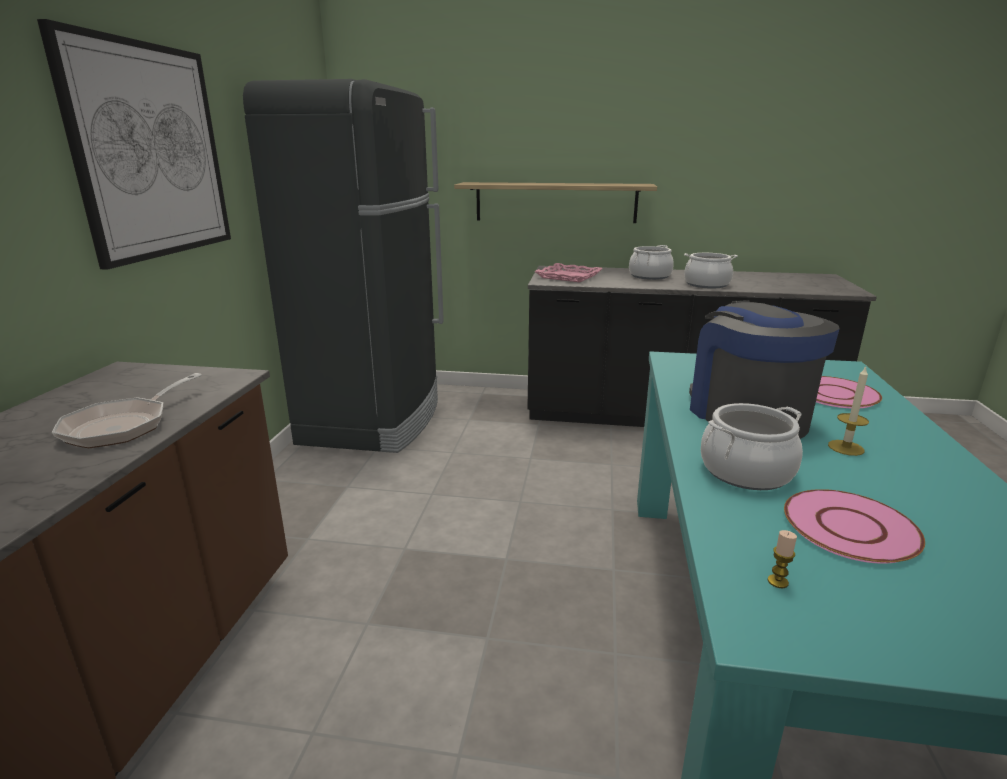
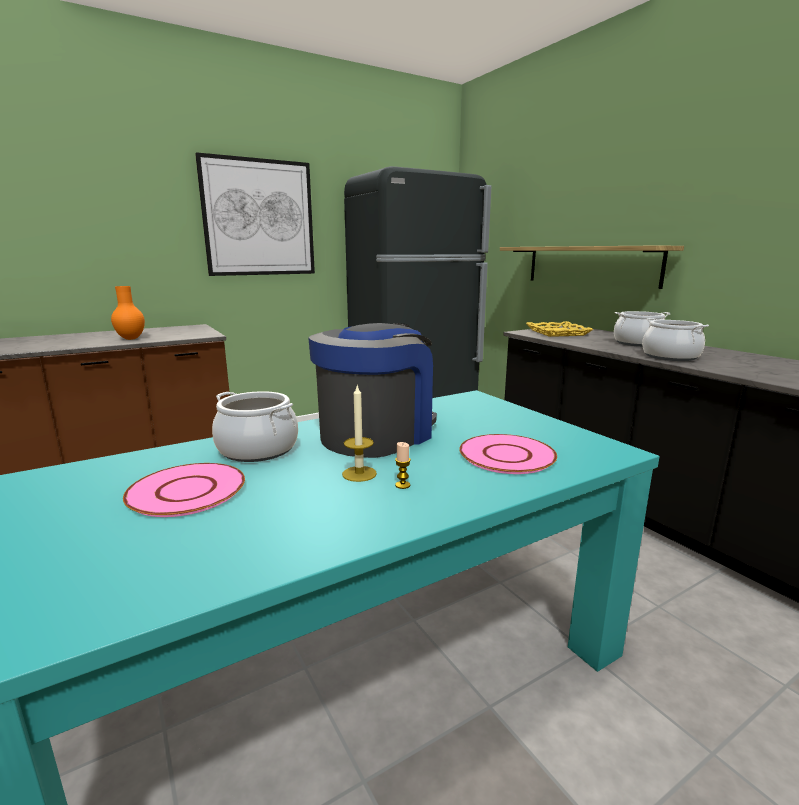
camera: 50 degrees right, 5 degrees down
frying pan [52,373,202,448] -> orange vase [111,286,145,340]
pink tray [535,263,603,282] -> yellow tray [526,321,593,337]
candle [768,530,797,588] -> candle moved to [395,442,411,489]

